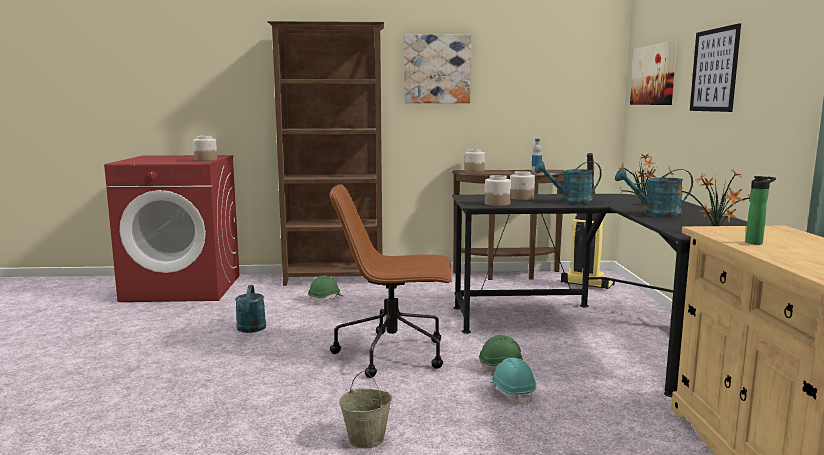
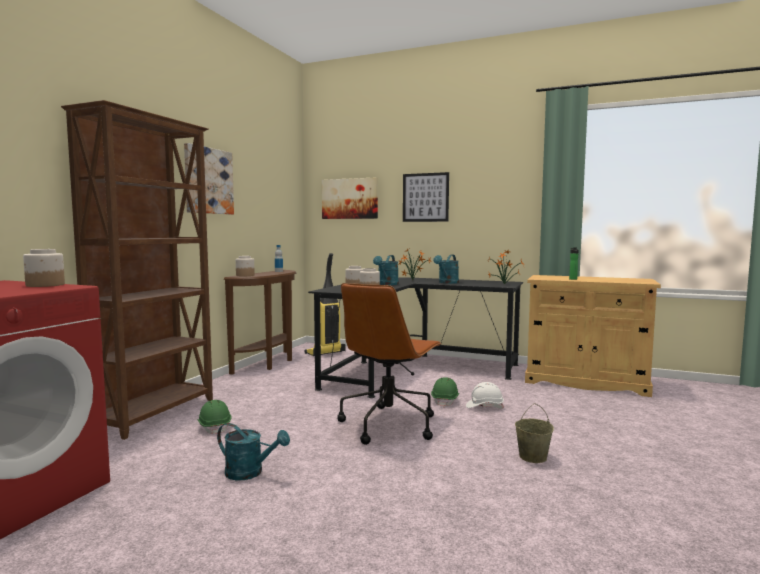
camera: 65 degrees left, 5 degrees down
turquoise hard hat [491,358,537,405] -> white hard hat [466,382,504,409]

